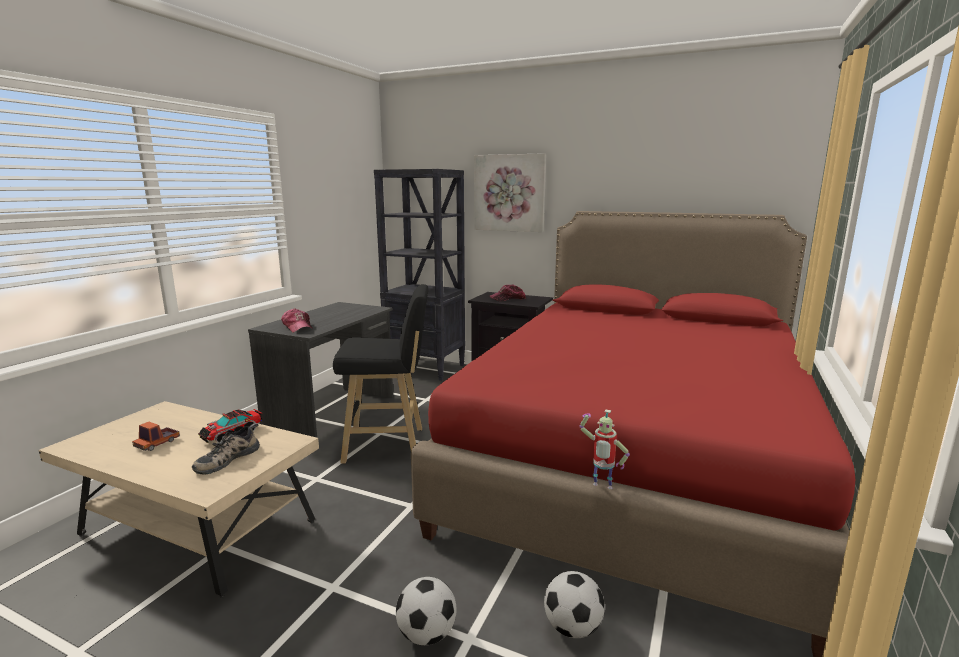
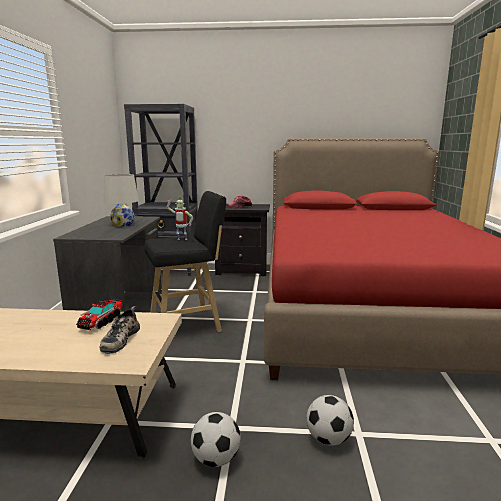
camera: 20 degrees left, 0 degrees up
toy truck [132,422,180,451] -> none
cap [281,308,313,333] -> none
picture [474,153,546,232] -> none
football [544,571,605,638] -> football moved to [191,412,241,467]
toy robot [579,410,630,489] -> toy robot moved to [167,196,193,240]
none -> white table lamp [103,174,139,227]

